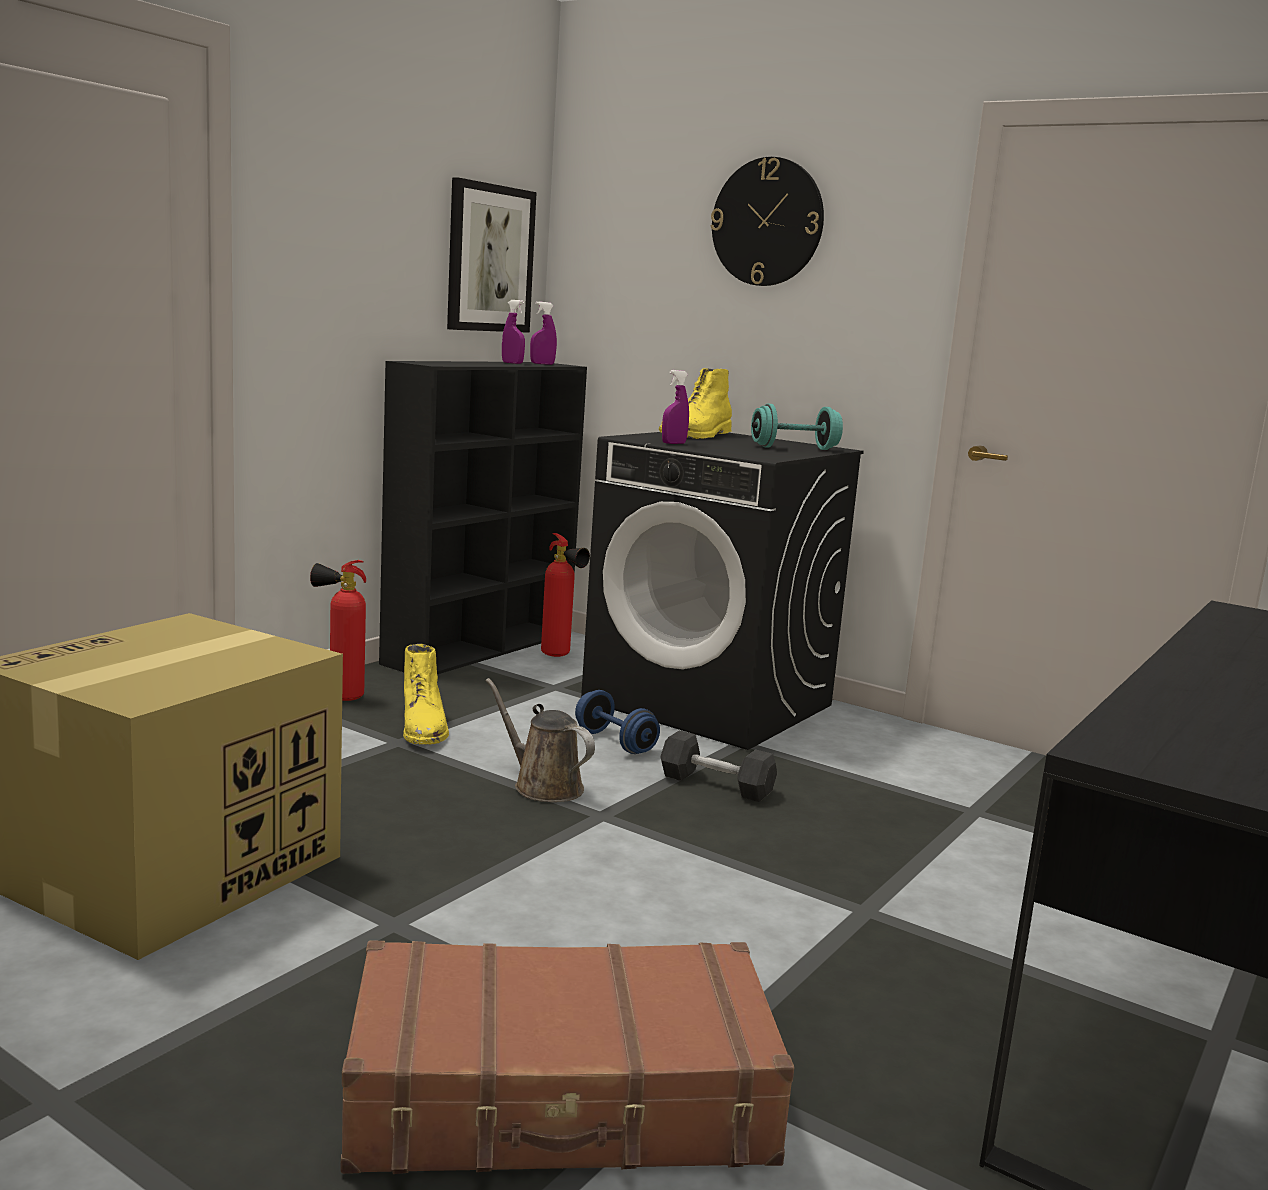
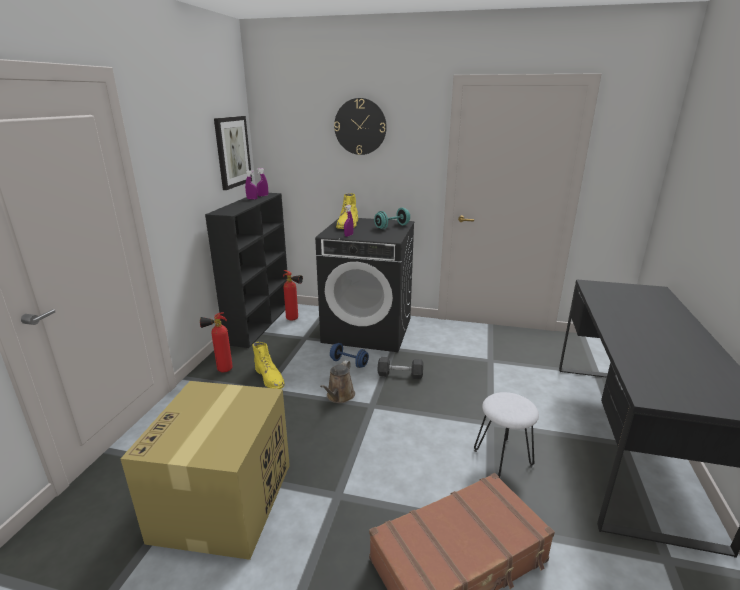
camera: 20 degrees left, 10 degrees up
brown watering can [485,678,595,802] -> brown watering can turned 90 degrees counterclockwise [320,360,355,403]
none -> white stool [474,392,539,479]

